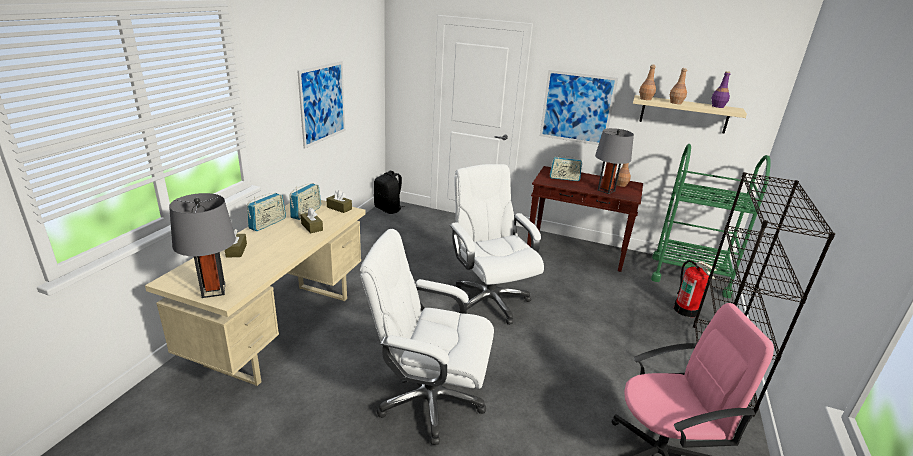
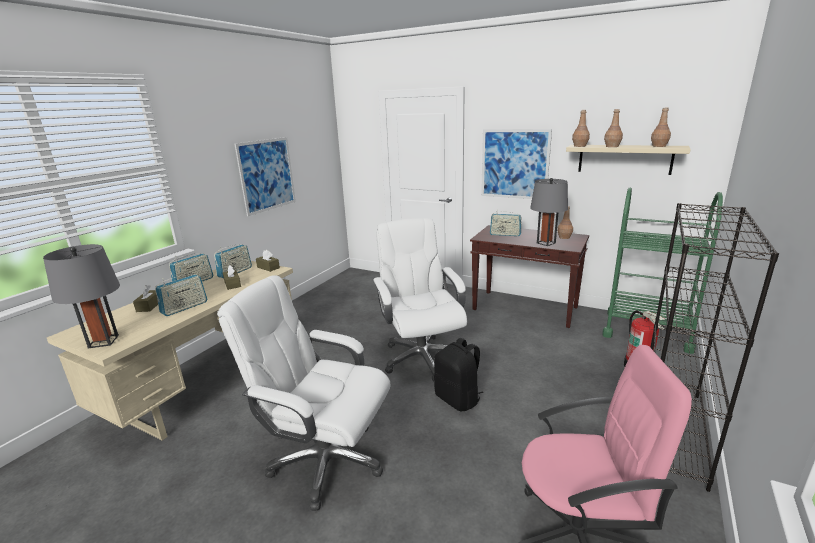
camera: 10 degrees right, 5 degrees down
black backpack [374,171,405,214] -> black backpack moved to [434,338,483,411]
purple bottle [711,71,730,108] -> brown bottle [651,108,671,147]
none -> radio [155,274,207,316]

